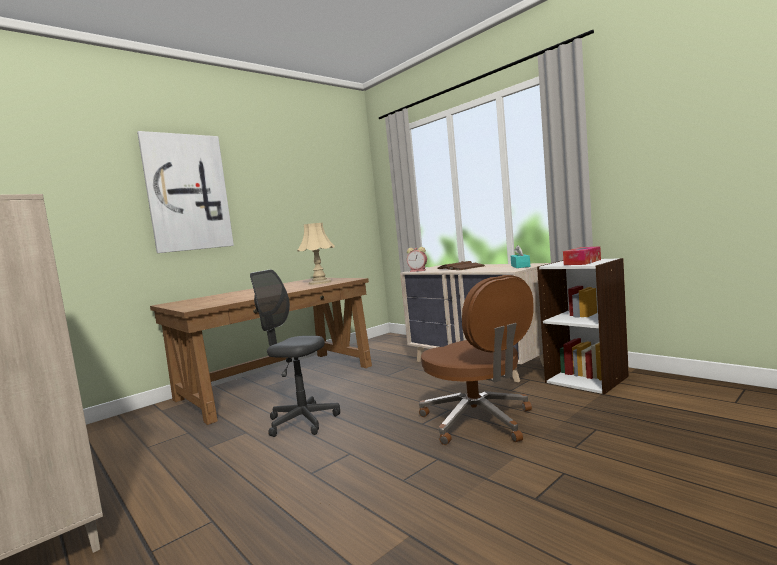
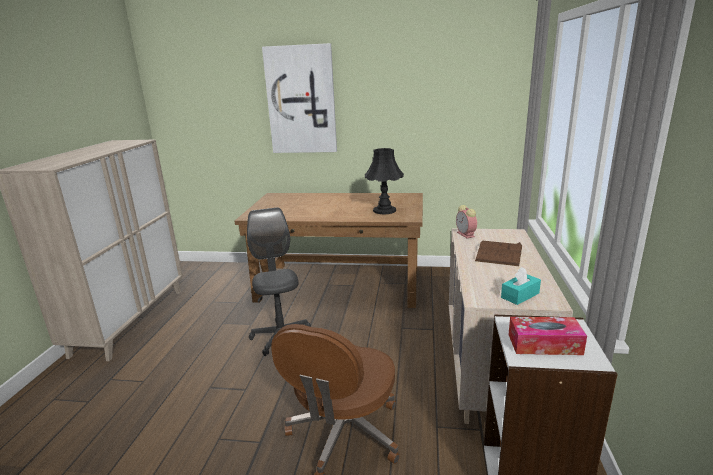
camera: 50 degrees right, 15 degrees up
beige table lamp [298,223,335,285] -> black table lamp [365,148,404,214]

